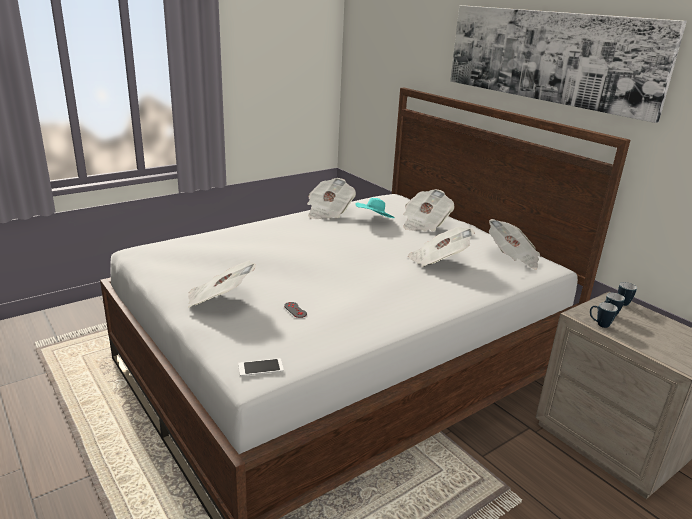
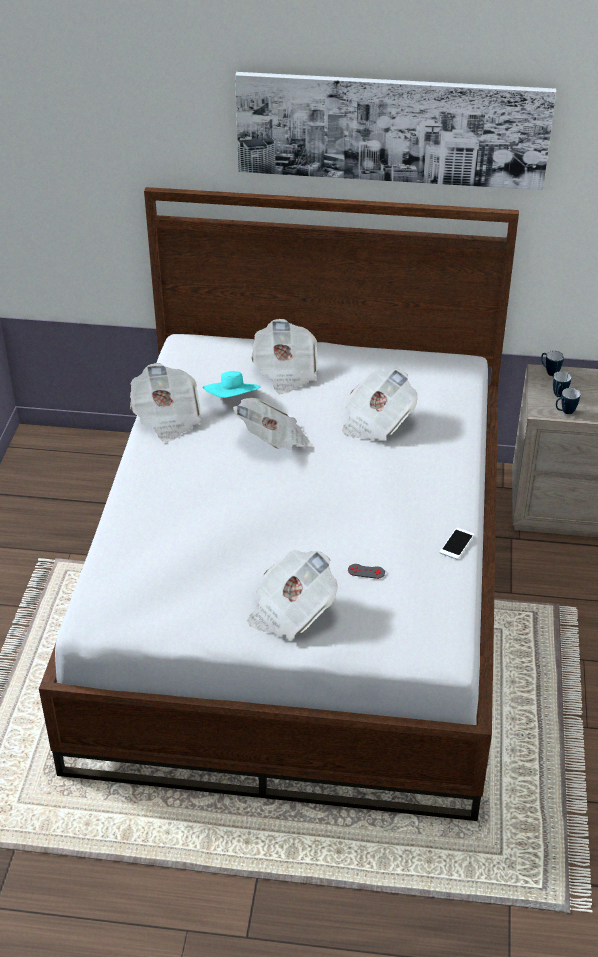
camera: 45 degrees left, 15 degrees up
phone [238,358,284,376] -> phone moved to [439,528,474,560]
newspaper [489,219,540,270] -> newspaper moved to [233,398,313,450]

